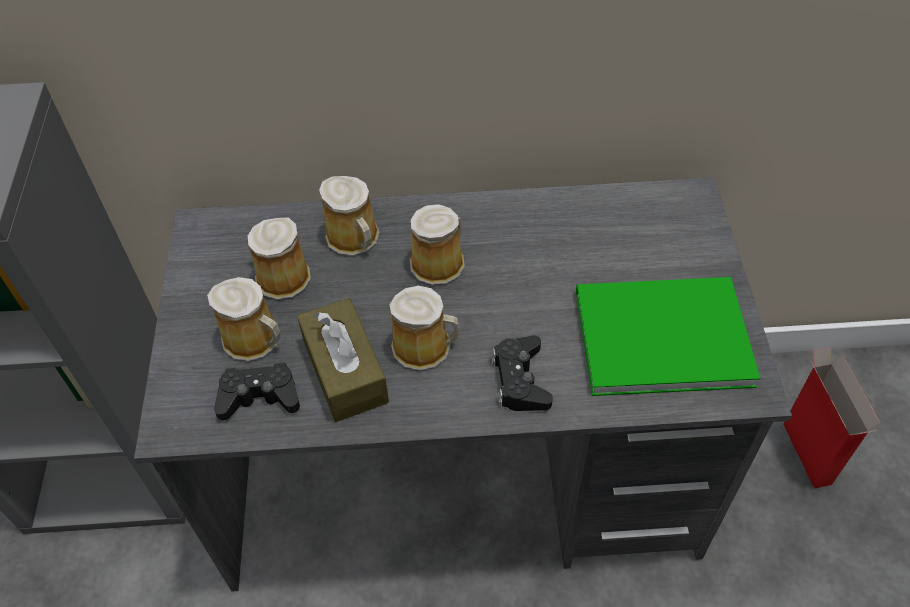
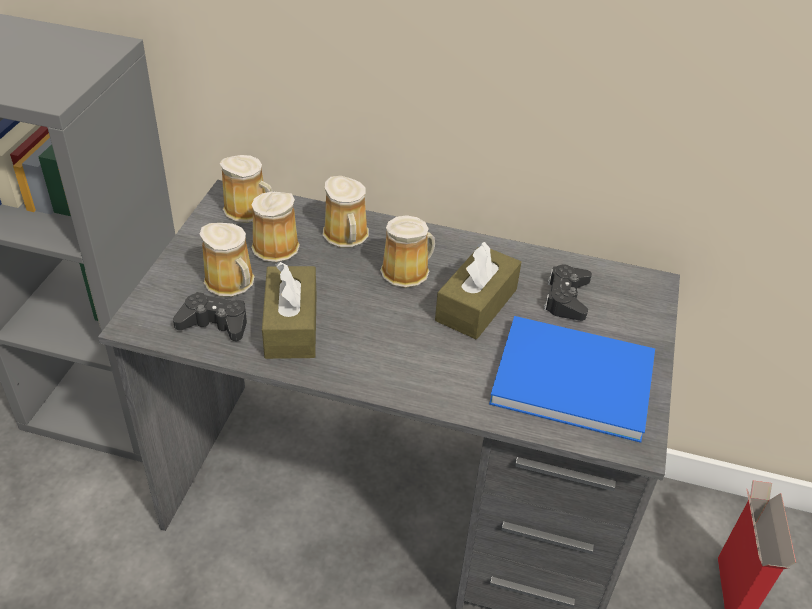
camera: 15 degrees right, 10 degrees down
mug [390,286,460,370] -> mug moved to [220,155,272,223]
black game controller [492,335,553,411] -> black game controller moved to [544,265,592,321]
green book [576,277,760,396] -> blue book [489,316,655,443]
none -> brown tissue box [435,242,521,339]

